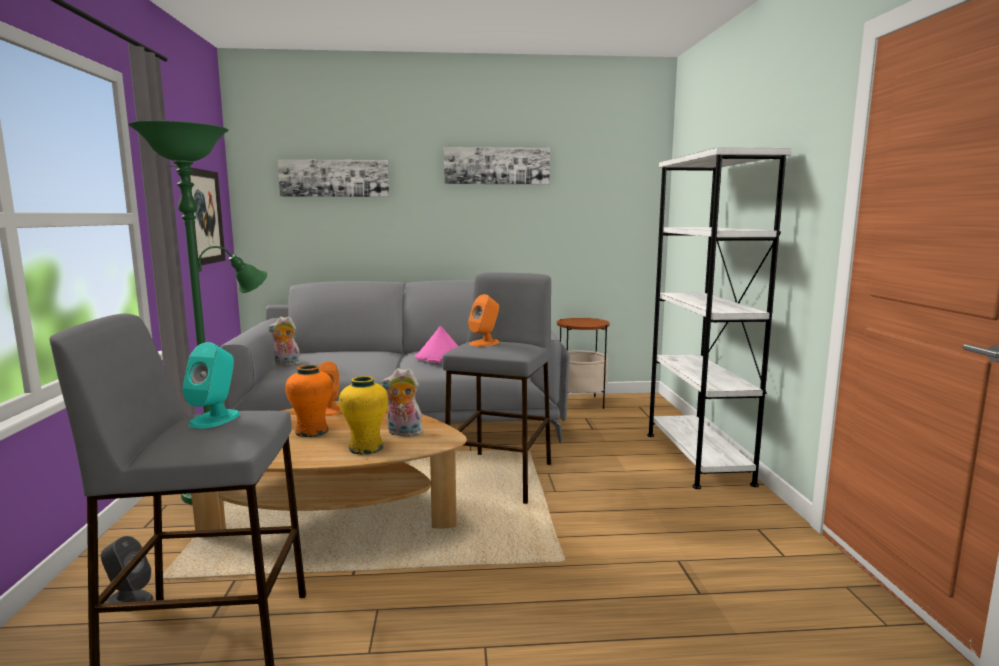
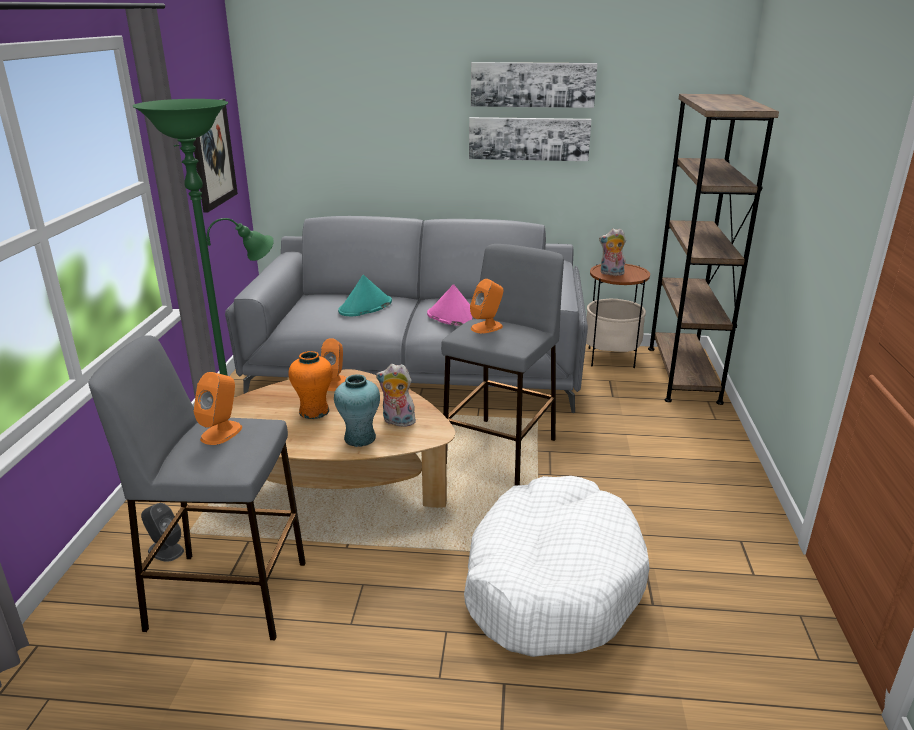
camera: 10 degrees right, 15 degrees up
turquoise speaker [182,342,240,428] -> orange speaker [194,372,242,445]
plush toy [268,316,301,366] -> plush toy moved to [599,229,626,276]
picture [277,159,389,197] -> picture moved to [469,117,592,161]
yellow vase [339,376,388,455] -> turquoise vase [334,374,380,447]
white bookcase [647,147,792,489] -> none
none -> turquoise hat [338,275,392,316]
none -> white dog bed [464,476,650,657]
none -> brown bookcase [648,94,779,405]

